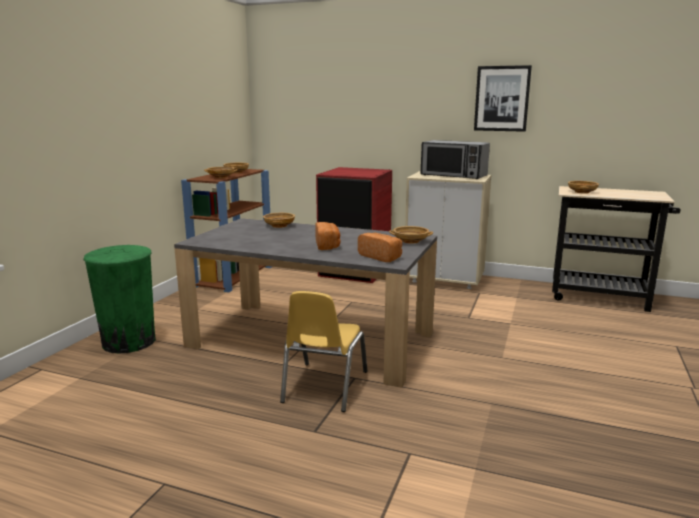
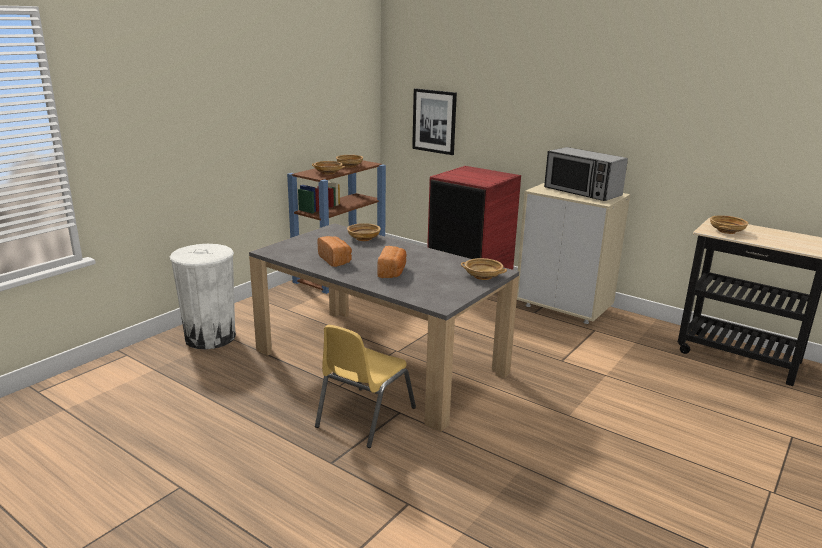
camera: 15 degrees right, 5 degrees up
green trash can [83,245,156,354] -> white trash can [170,244,236,349]
bread [358,233,402,262] -> bread moved to [318,236,352,267]
picture [474,65,532,132] -> picture moved to [412,88,457,155]

